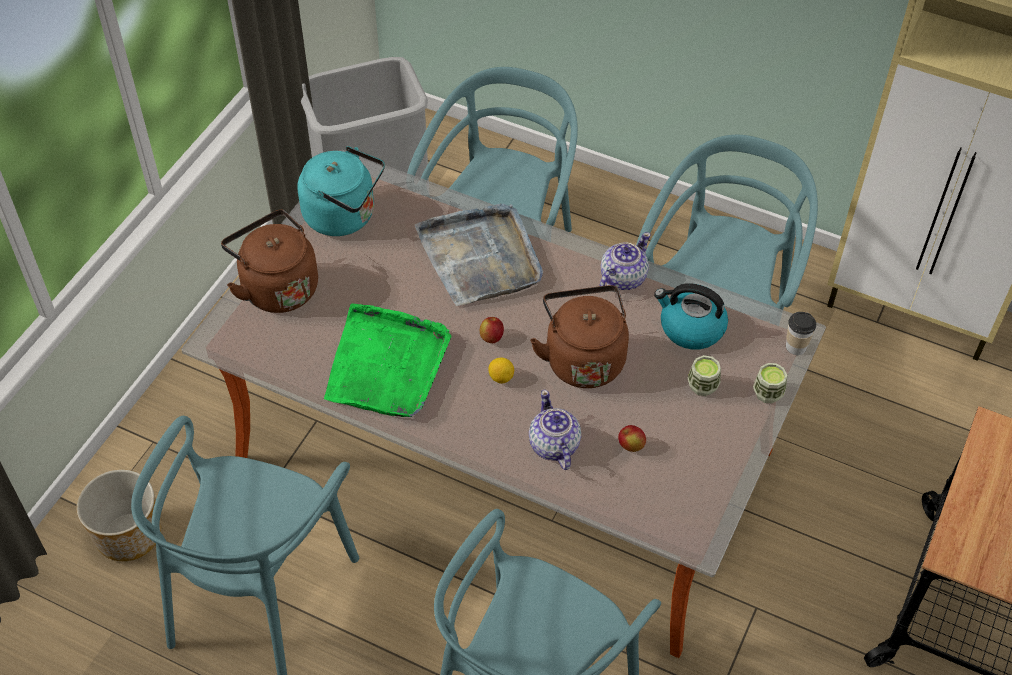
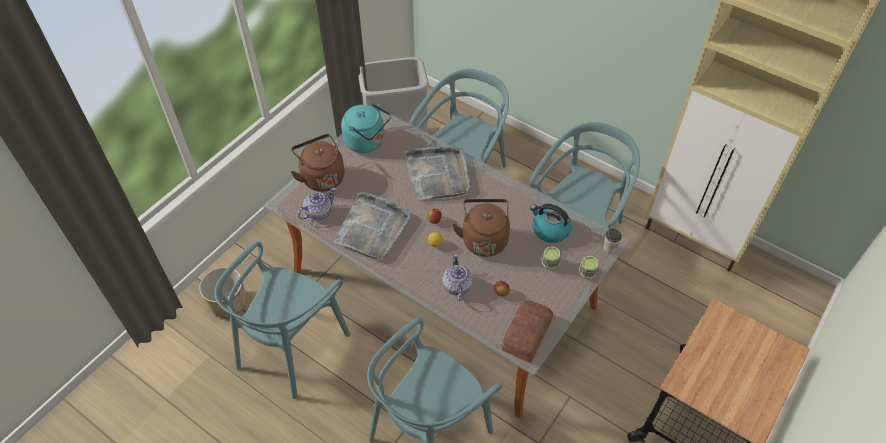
camera: 10 degrees right, 0 degrees up
green tray [324,304,451,417] -> grey tray [334,191,411,259]
teapot [599,232,651,290] -> teapot moved to [297,188,336,220]
none -> bread [502,300,553,362]

